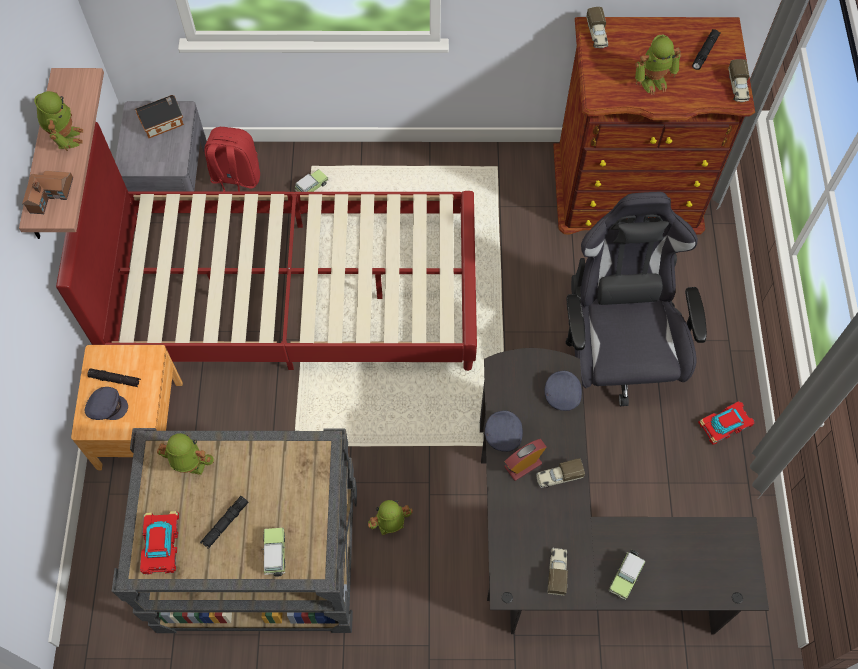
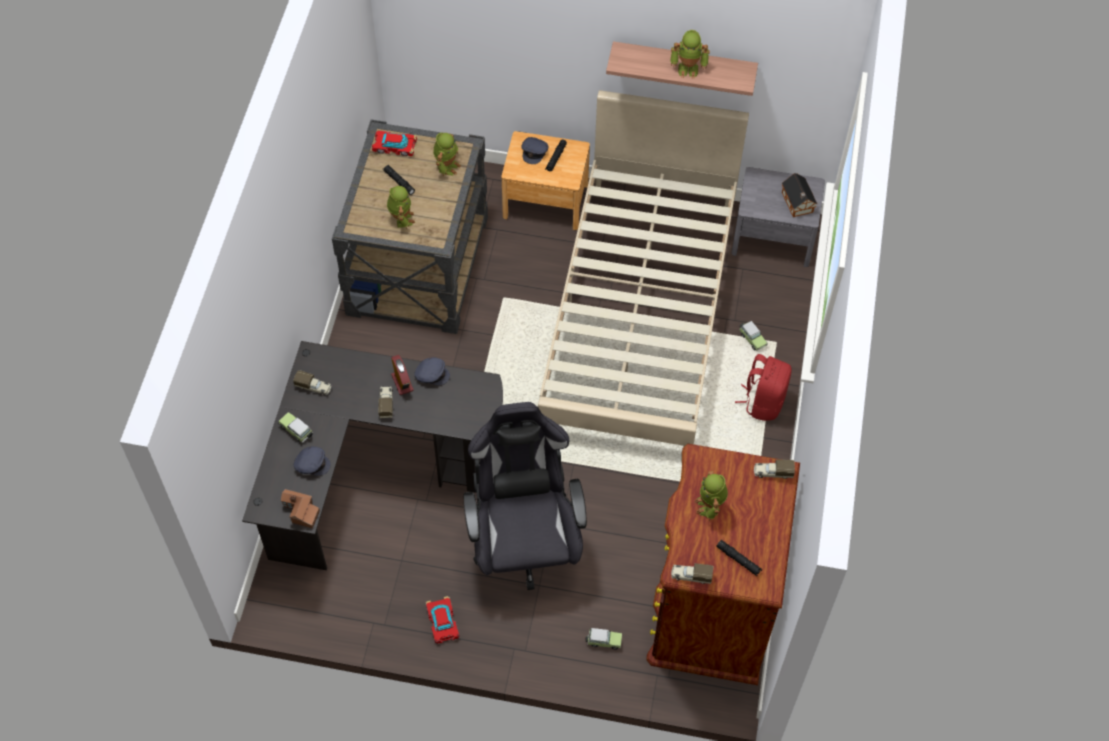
camera: 100 degrees right, 5 degrees down
toy house [22,171,73,214] -> toy house moved to [281,489,320,529]
red bed [56,122,477,371] -> beige bed [538,90,749,447]
red backpack [204,127,260,192] -> red backpack moved to [735,354,792,421]
toy car [262,528,285,577] -> toy car moved to [585,628,622,650]
toy robot [368,500,413,535] -> toy robot moved to [387,186,415,229]
grey cap [545,370,582,411] -> grey cap moved to [294,447,331,476]
black office chair [566,192,707,406] -> black office chair turned 105 degrees counterclockwise [464,402,587,590]

